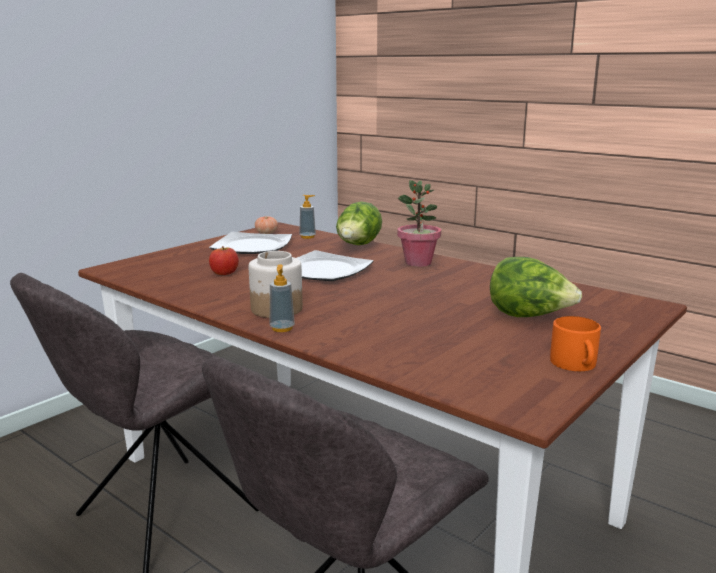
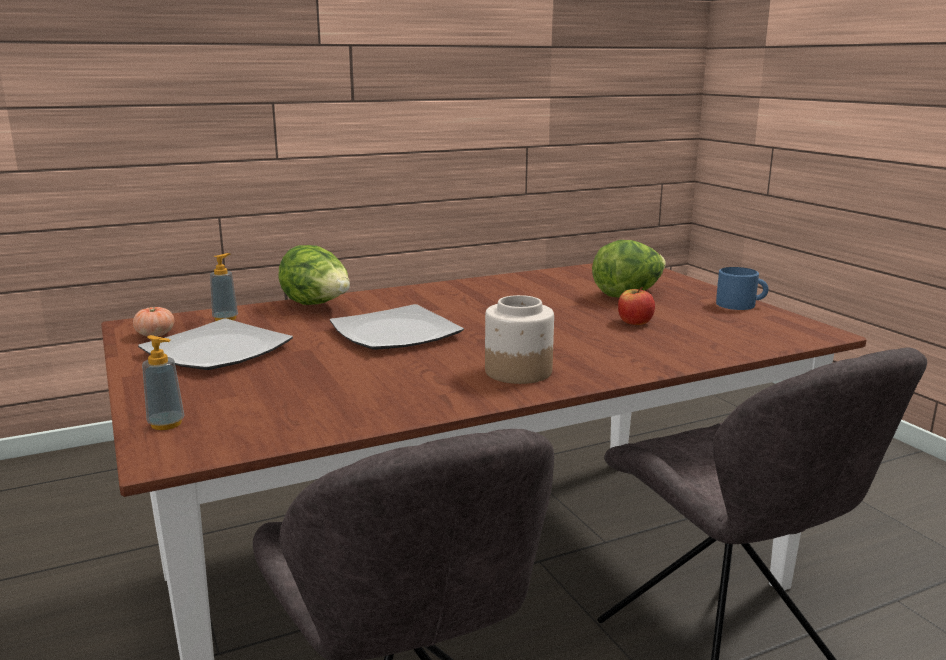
camera: 65 degrees left, 0 degrees up
apple [209,246,239,275] -> apple moved to [618,287,655,325]
soap dispenser [270,264,295,332] -> soap dispenser moved to [142,335,184,430]
potted plant [397,180,441,267] -> none
orange mug [550,316,601,371] -> blue mug [716,267,768,310]

